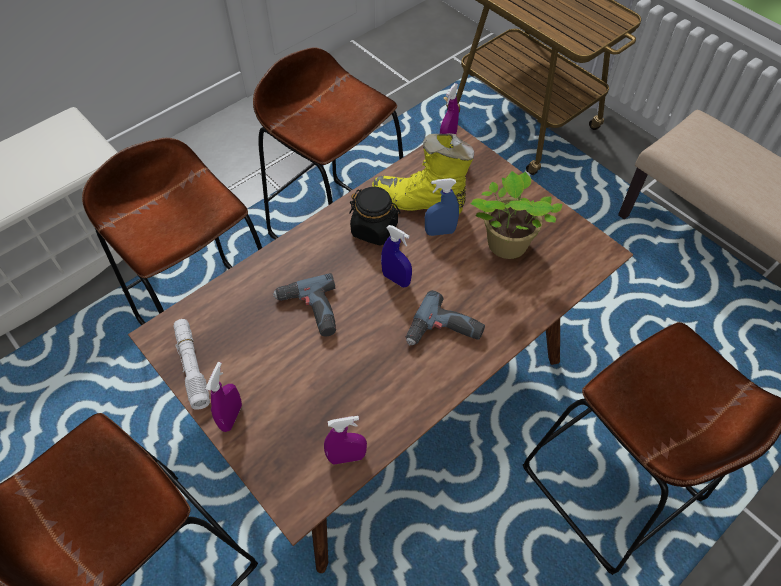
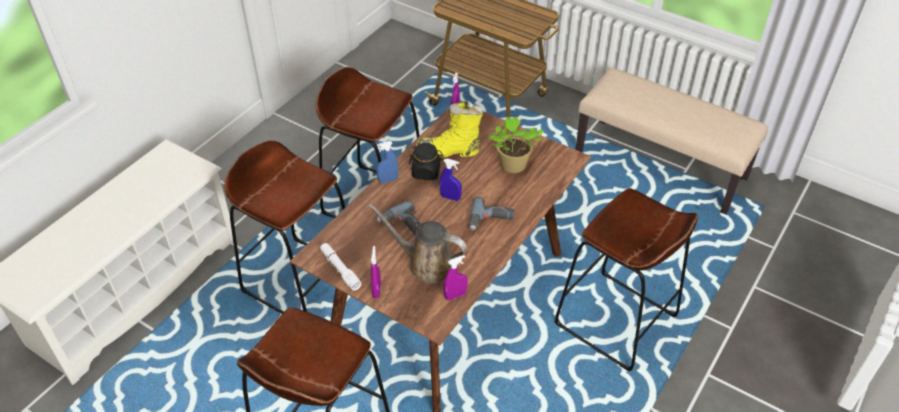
camera: 15 degrees left, 10 degrees down
blue spray bottle [425,178,459,236] -> blue spray bottle moved to [376,141,398,183]
none -> brown watering can [368,204,467,283]

